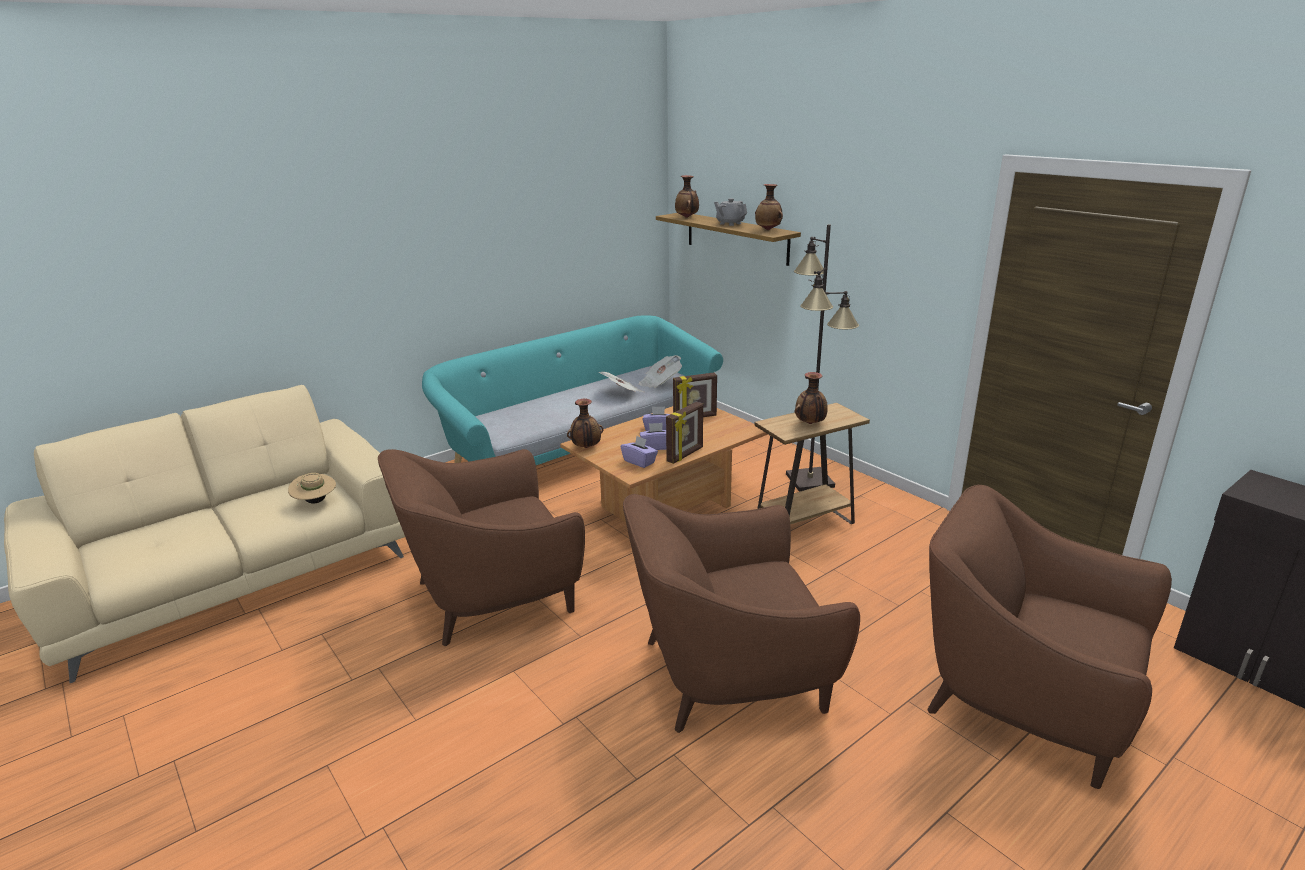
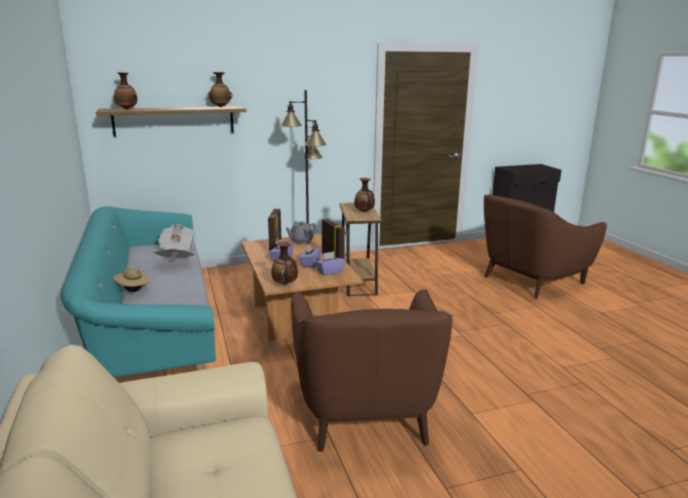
camera: 70 degrees left, 5 degrees down
beige hat [288,473,336,504] -> beige hat moved to [114,268,151,292]
brown armchair [623,494,860,733] -> none
grey teapot [714,198,747,226] -> grey teapot moved to [286,221,317,245]

